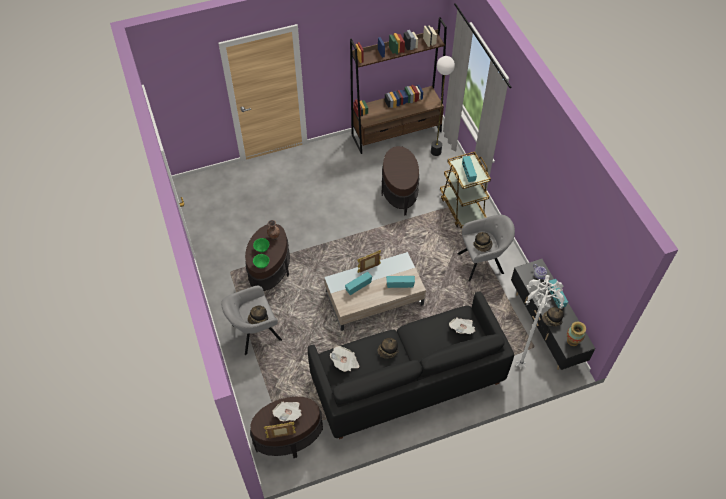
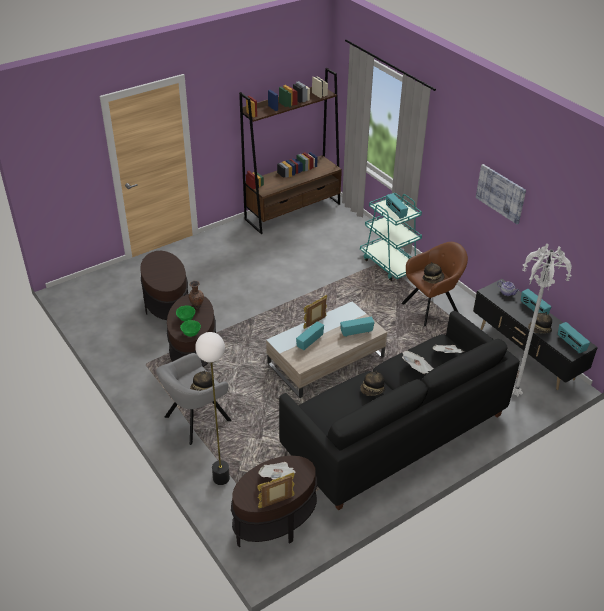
camera: 15 degrees left, 15 degrees down
newspaper [330,346,360,372] -> newspaper moved to [402,351,434,374]
brown side table [381,146,419,216] -> brown side table moved to [140,251,188,320]
floor lamp [431,56,455,156] -> floor lamp moved to [195,332,230,485]
brown cart [440,152,491,228] -> turquoise cart [360,193,422,281]
grey armchair [457,215,515,282] -> brown armchair [401,242,468,327]
vase [567,322,586,346] -> radio [558,322,590,354]
none -> picture [476,164,526,224]

